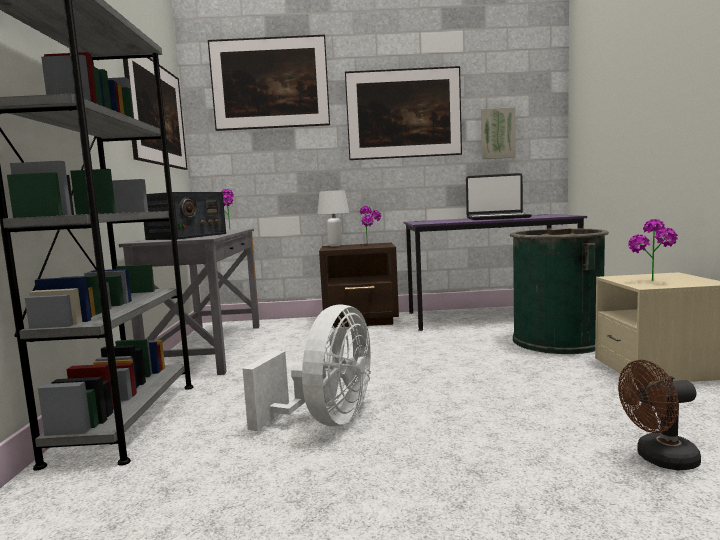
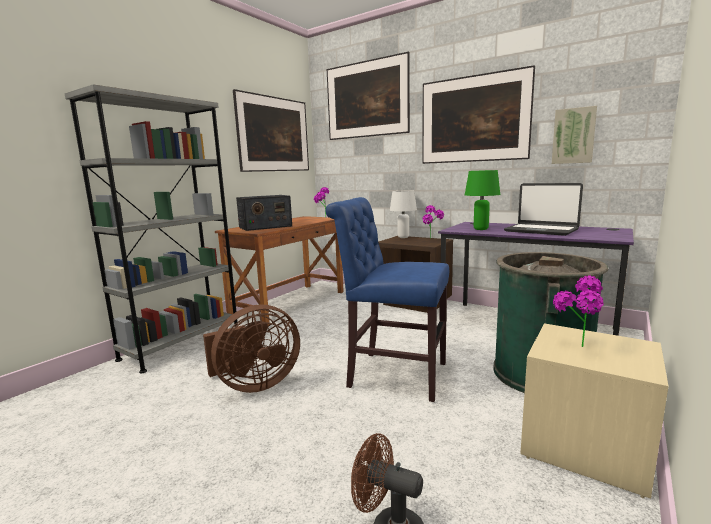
camera: 35 degrees right, 5 degrees up
grey desk [119,229,260,375] -> brown desk [215,216,344,325]
white fan [242,304,371,431] -> brown fan [203,304,300,393]
none -> blue chair [325,197,449,402]
none -> green table lamp [465,170,500,230]

